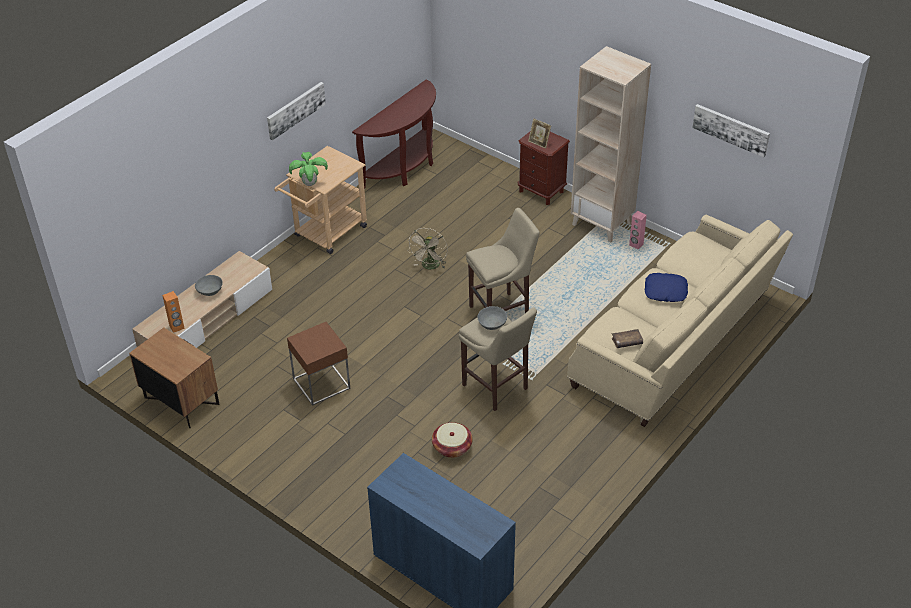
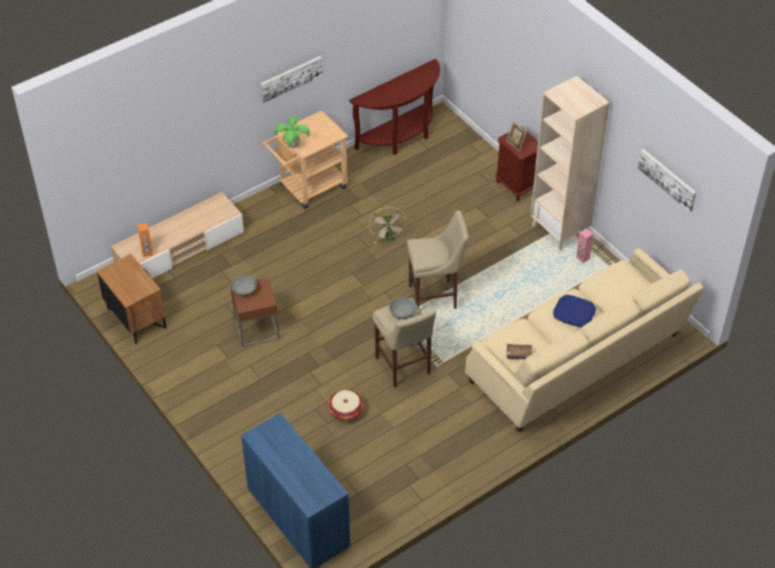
camera: 15 degrees right, 5 degrees up
grey bowl [195,275,223,296] -> grey bowl moved to [231,275,257,296]
beige fan [408,228,448,270] -> beige fan turned 45 degrees counterclockwise [369,207,406,244]

